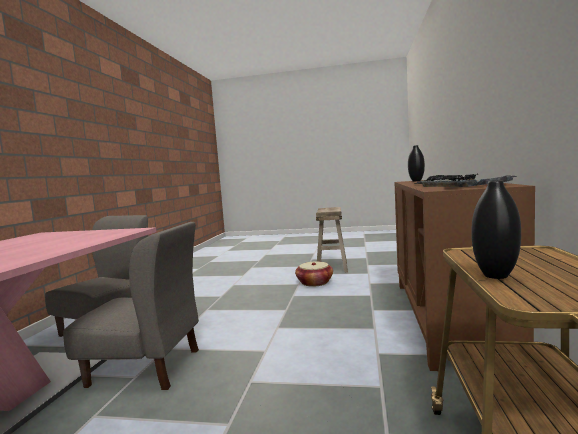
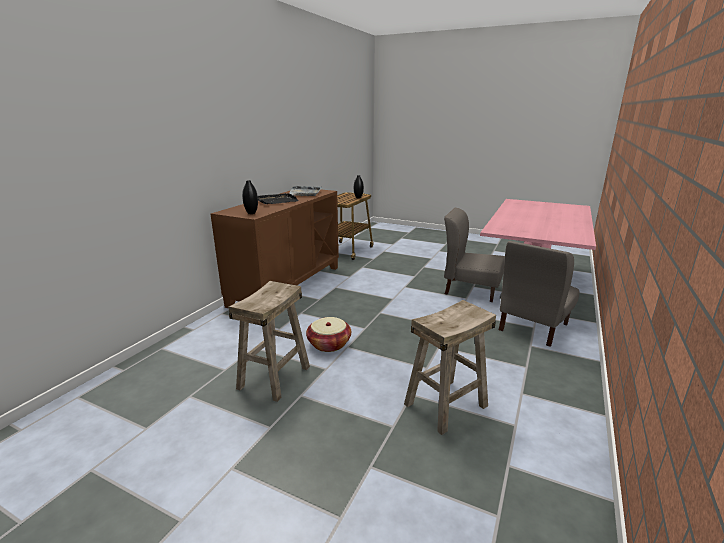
camera: 165 degrees left, 15 degrees up
none -> beige stool [404,300,496,435]

